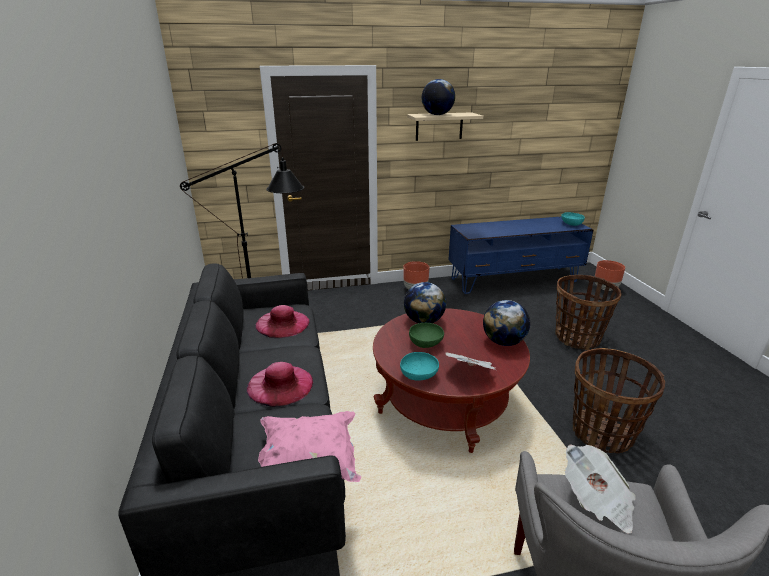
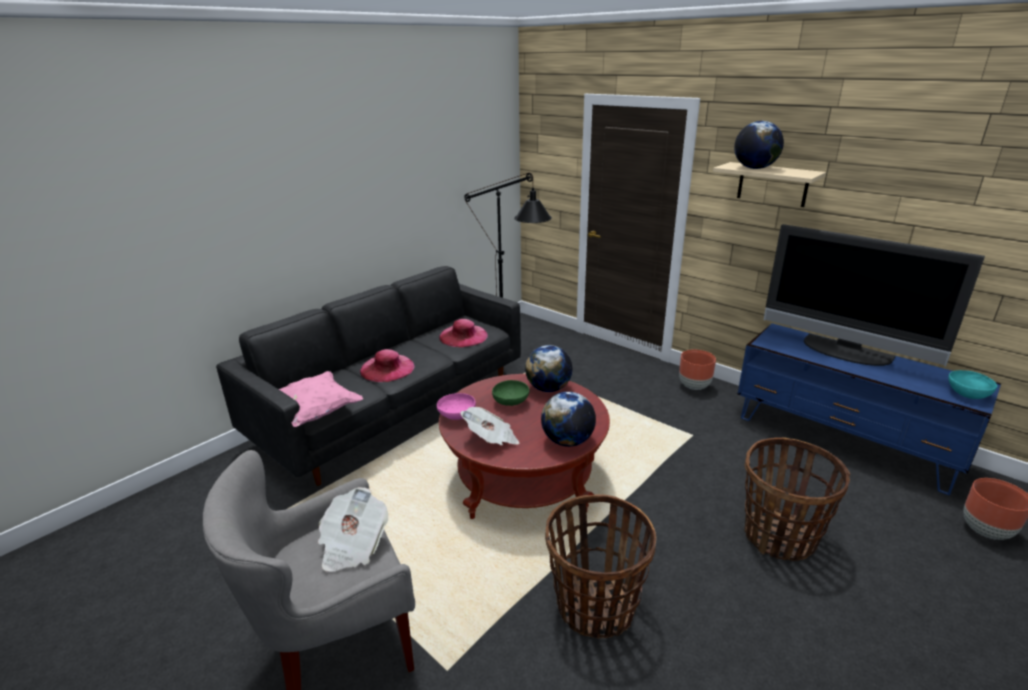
camera: 55 degrees right, 0 degrees up
turquoise bowl [400,352,439,380] -> pink bowl [437,393,476,420]
none -> television [764,224,985,366]

